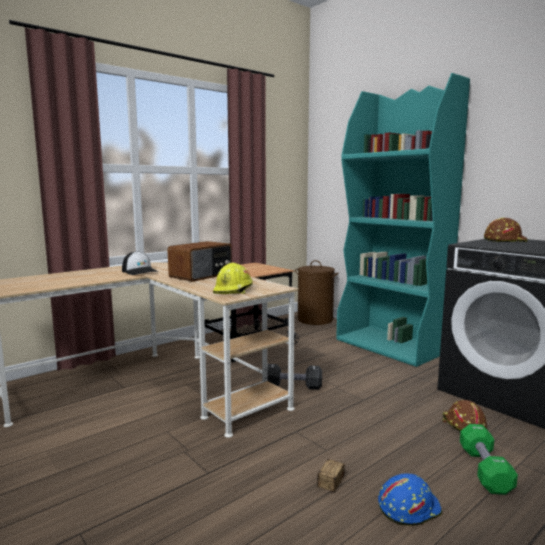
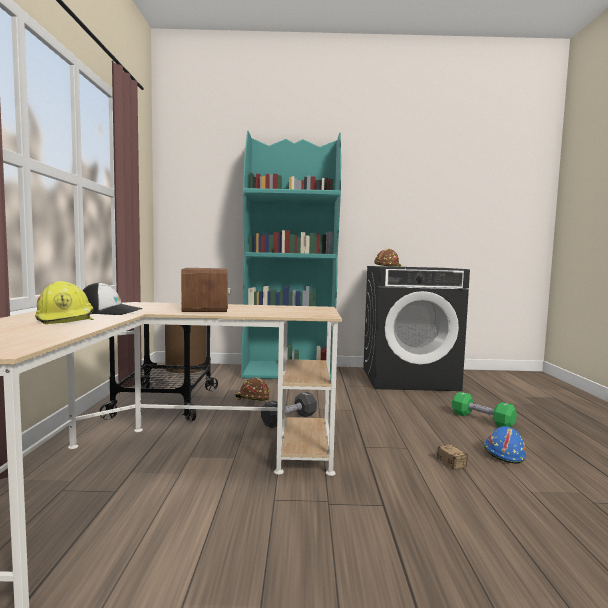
camera: 50 degrees left, 5 degrees down
yellow hard hat [213,263,253,294] -> yellow hard hat moved to [35,281,94,324]
brown hard hat [442,400,487,431] -> brown hard hat moved to [235,378,270,401]

